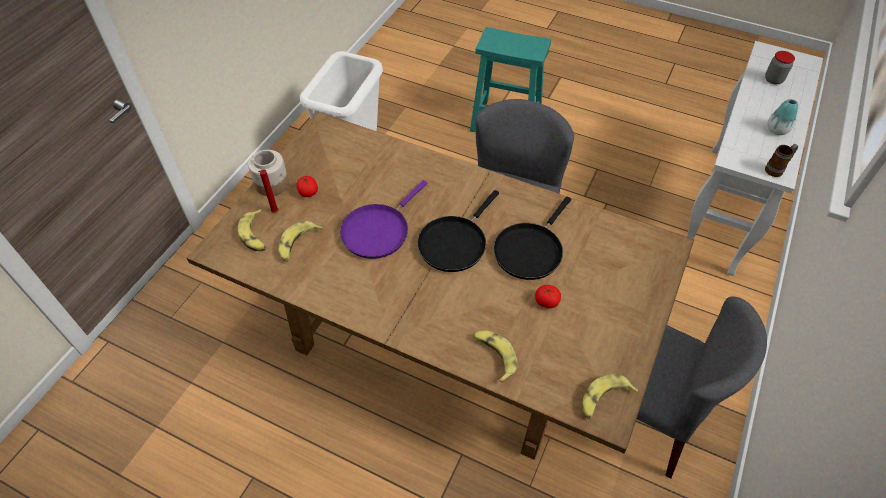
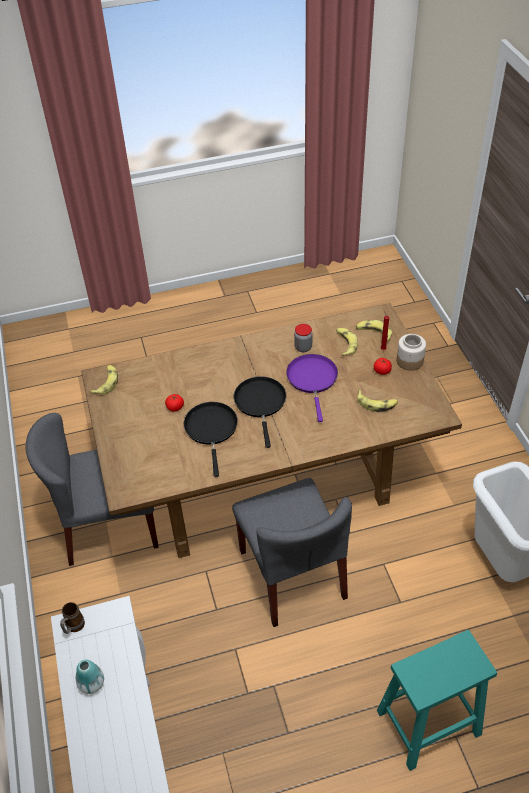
camera: 140 degrees right, 5 degrees down
banana [473,330,517,383] -> banana moved to [357,390,398,412]
jar [765,51,795,85] -> jar moved to [294,324,313,352]

